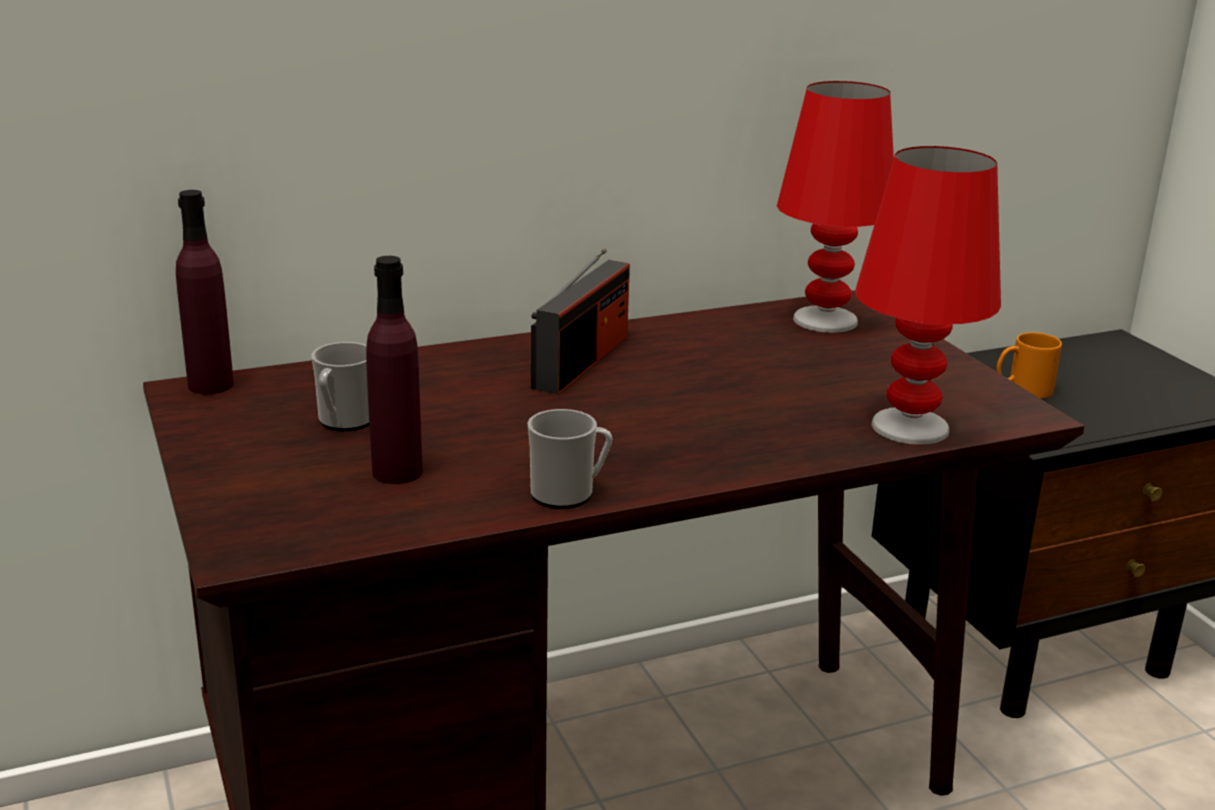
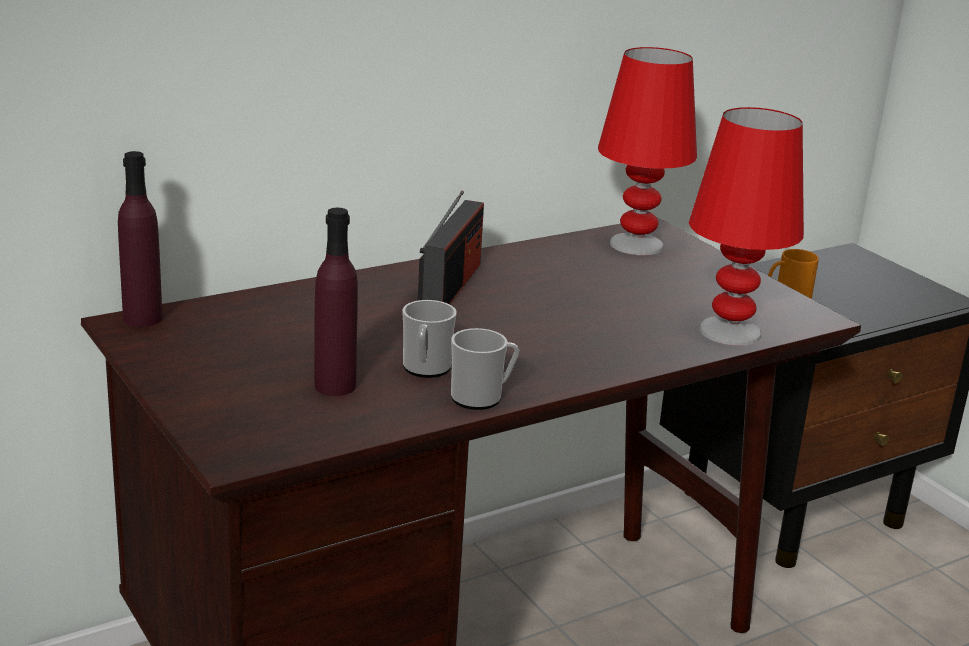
camera: 10 degrees left, 0 degrees up
mug [311,342,369,431] -> mug moved to [402,300,457,378]

